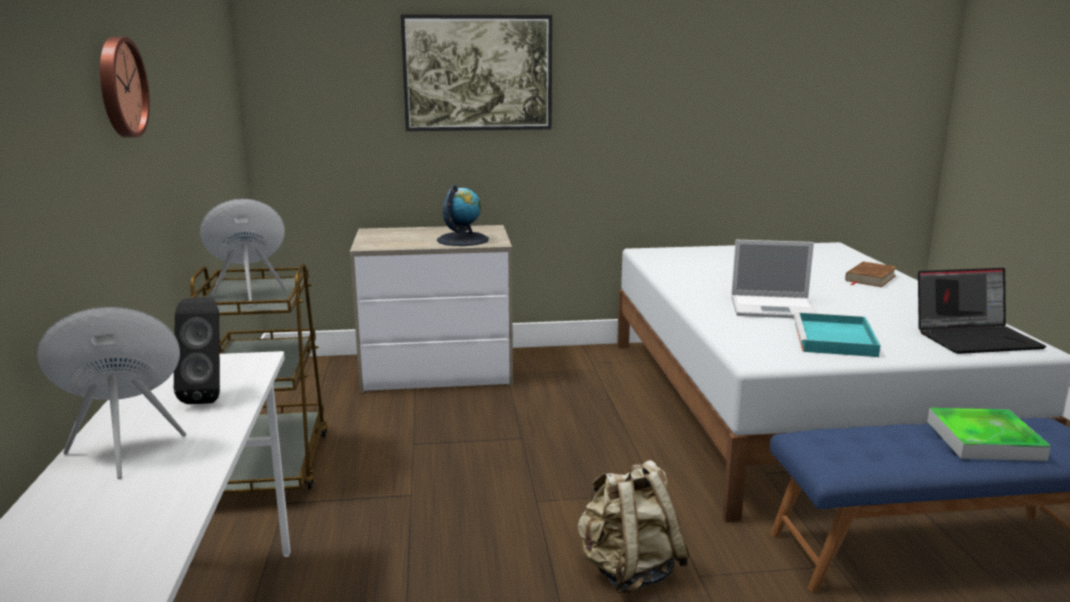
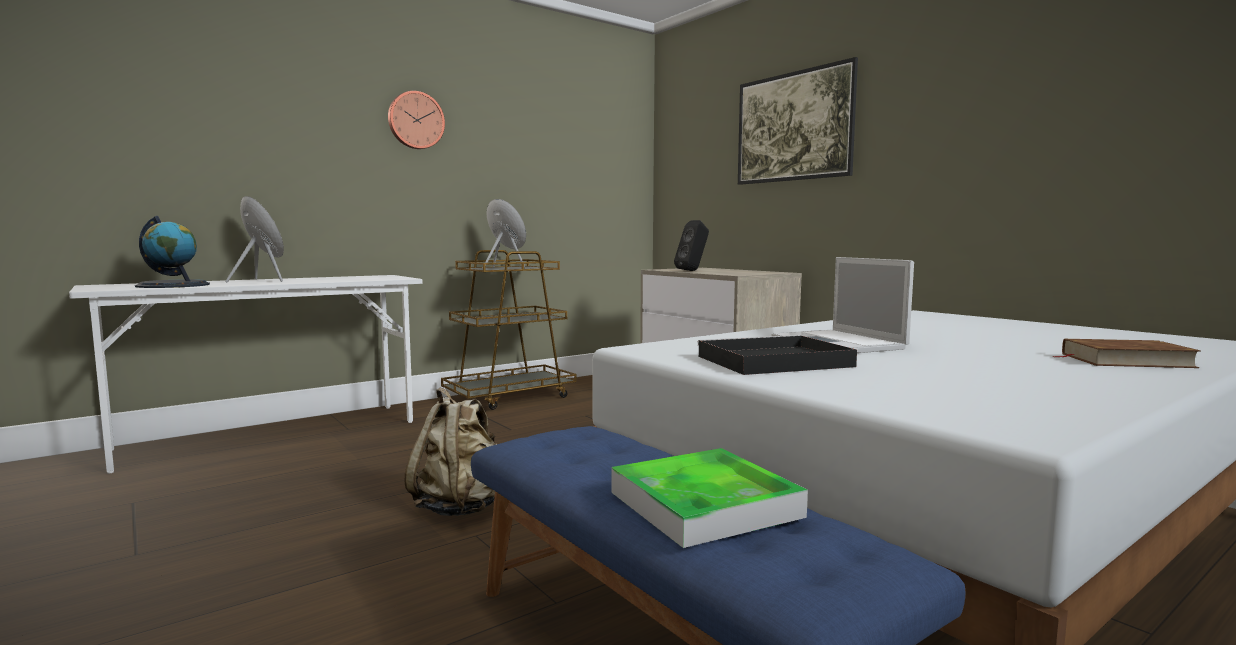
camera: 60 degrees right, 10 degrees down
black speaker [174,297,220,404] -> black speaker moved to [674,220,709,271]
globe [437,184,489,246] -> globe moved to [135,216,210,288]
turquoise tray [794,312,881,357] -> black tray [697,335,857,375]
laptop [918,268,1046,354] -> none

